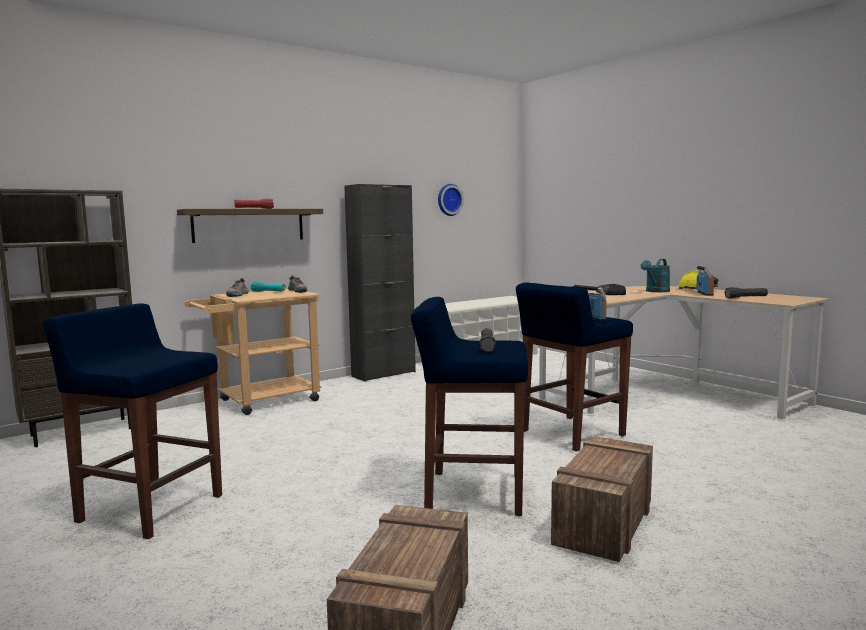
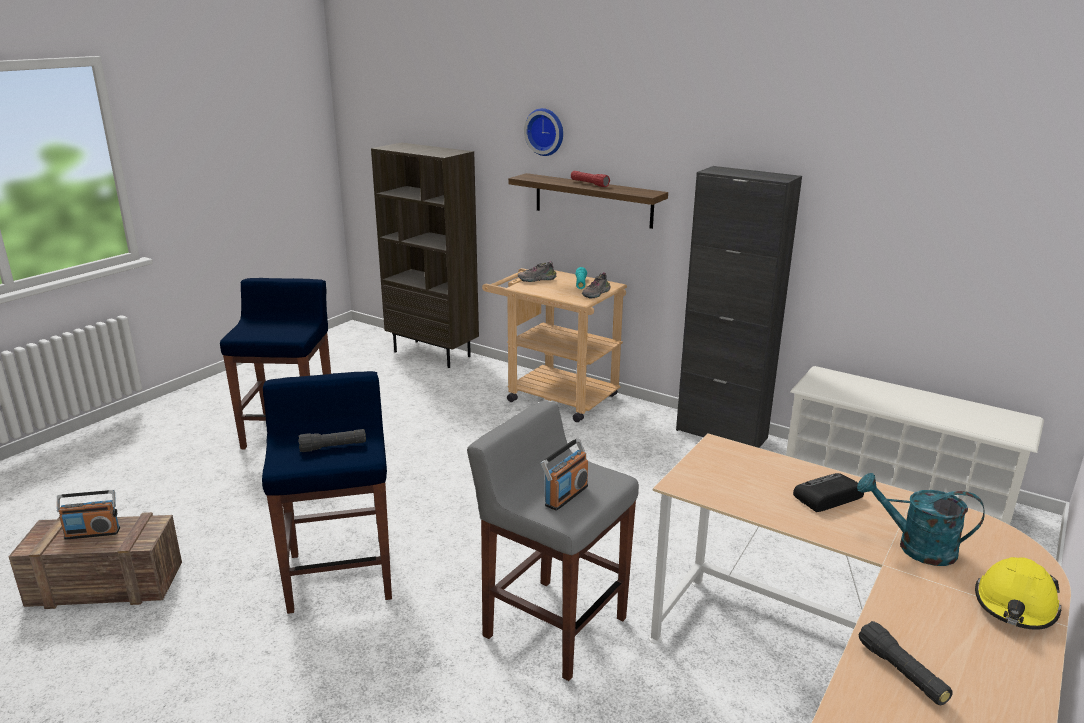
camera: 70 degrees right, 15 degrees up
wall clock [438,184,464,216] -> wall clock moved to [524,108,563,156]
blue stool [516,282,633,451] -> grey stool [467,401,639,681]
crate [551,436,653,562] -> none
radio [696,266,714,296] -> radio moved to [57,490,120,540]

